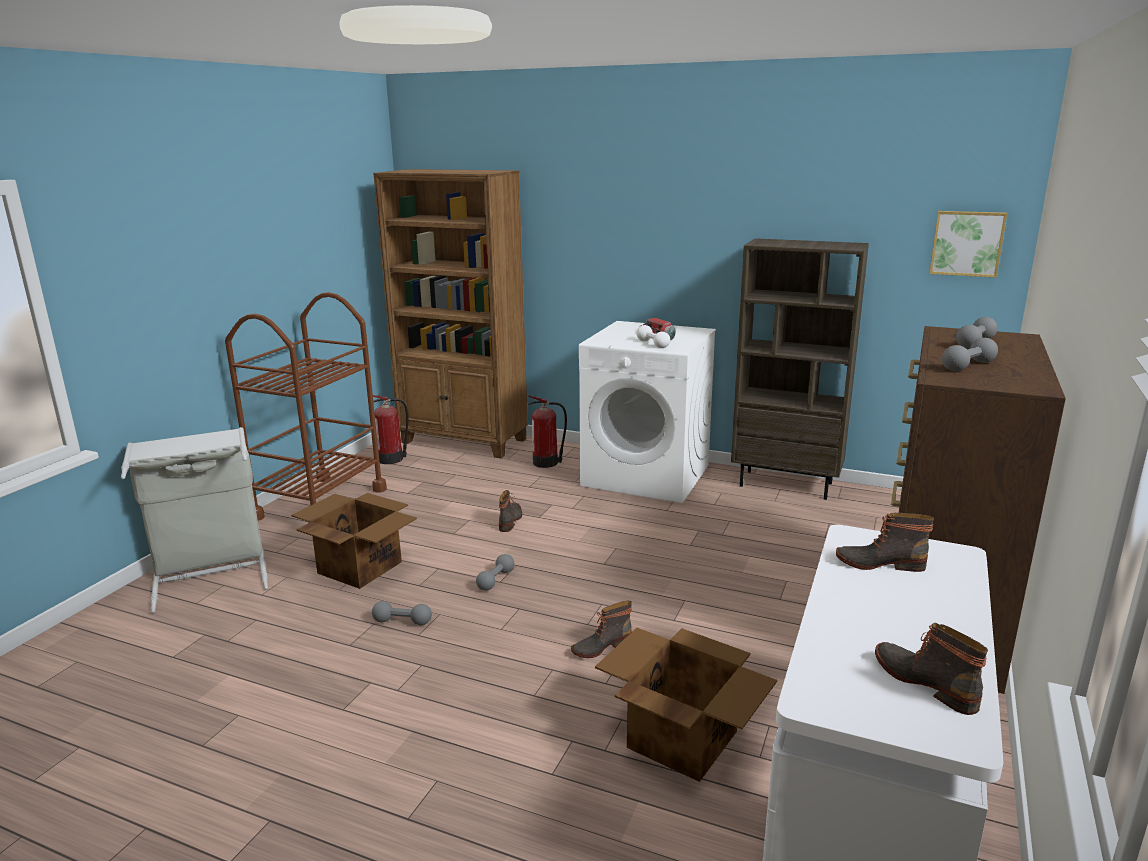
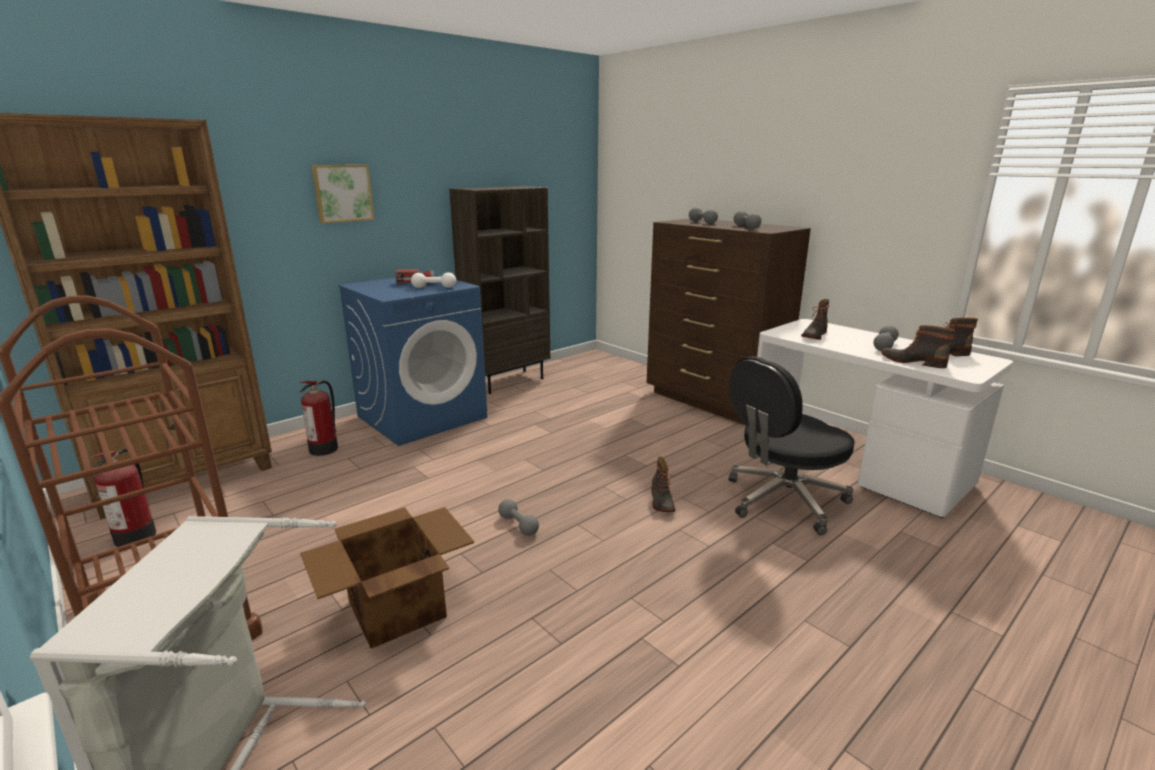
camera: 65 degrees left, 0 degrees up
grey dumbbell [372,601,432,625] -> grey dumbbell moved to [873,326,899,351]
boot [499,490,522,532] -> boot moved to [881,325,955,368]
white washing machine [579,321,716,503] -> blue washing machine [338,274,488,446]
cardboard box [595,628,777,782] -> black office chair [729,356,854,535]
picture [929,211,1007,278] -> picture moved to [312,165,374,223]

